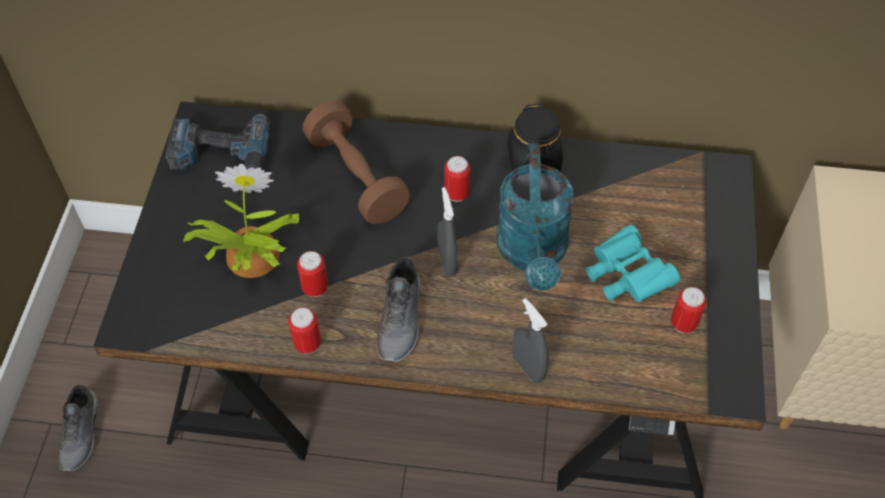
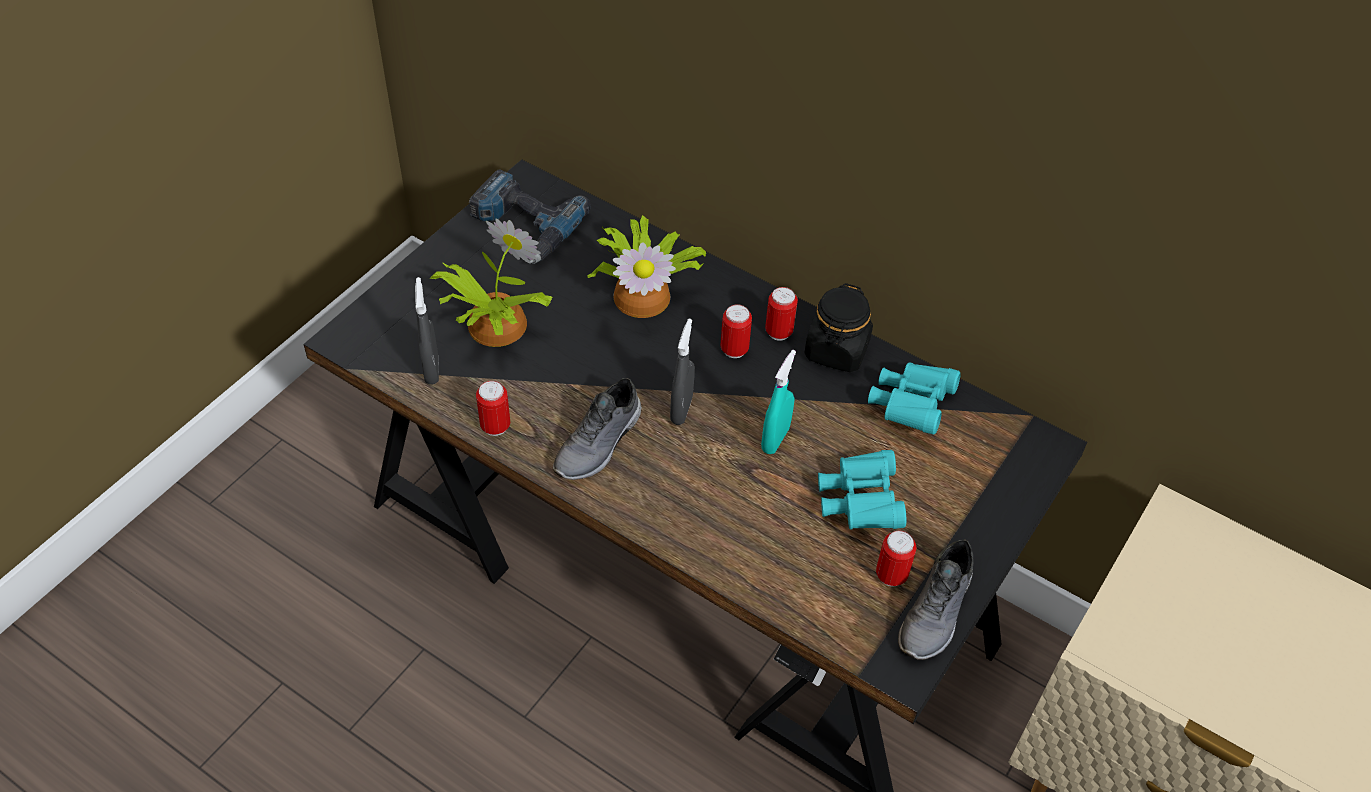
camera: 25 degrees right, 5 degrees down
grey shoe [58,385,98,472] -> grey shoe moved to [898,540,973,659]
can [297,251,328,297] -> can moved to [765,287,798,341]
brown dumbbell [303,100,410,224] -> potted plant [588,215,706,318]
turquoise watering can [497,143,574,291] -> turquoise spray bottle [761,350,796,454]
grey spray bottle [512,298,549,383] -> grey spray bottle moved to [415,277,439,385]
none -> turquoise binoculars [868,362,961,435]

